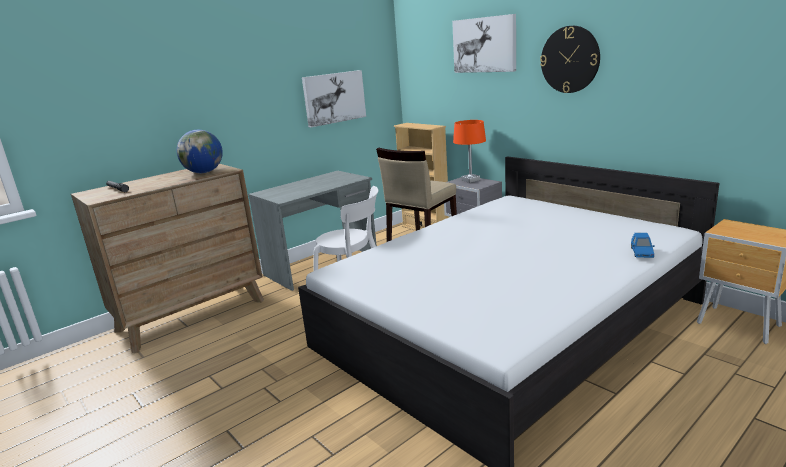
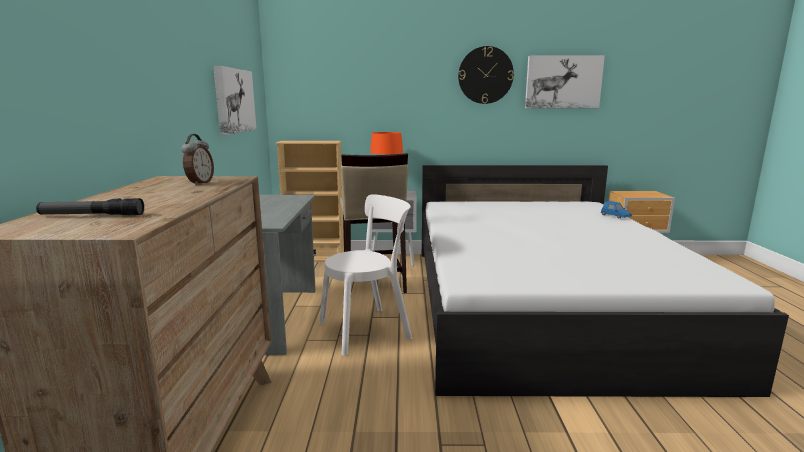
camera: 50 degrees left, 5 degrees down
globe [177,130,223,173] -> alarm clock [181,134,214,186]
picture [452,14,516,73] -> picture moved to [525,56,605,108]

